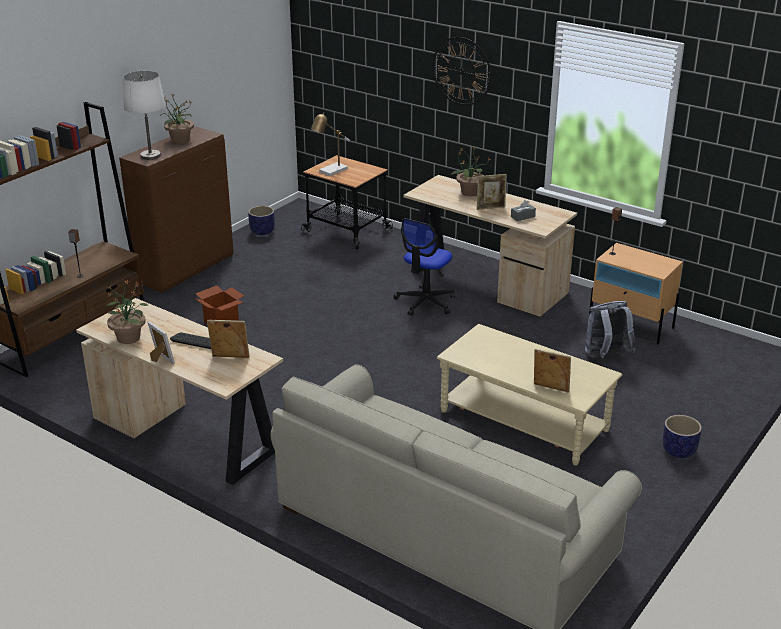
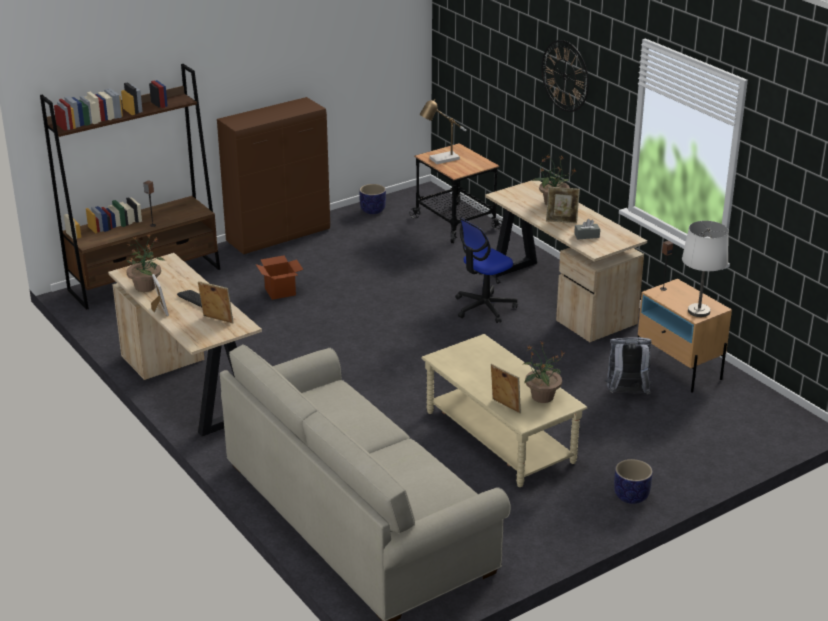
camera: 20 degrees right, 0 degrees up
white table lamp [123,71,166,160] -> white table lamp moved to [682,221,729,317]
potted plant [161,94,194,144] -> potted plant moved to [523,342,564,403]

